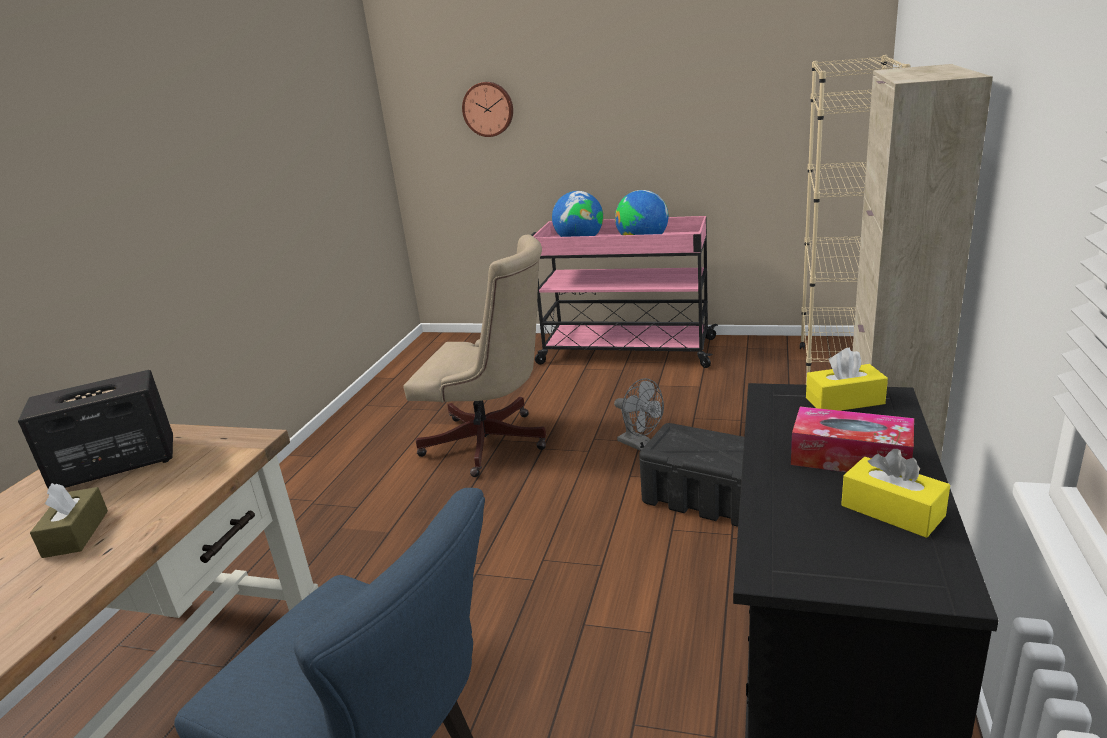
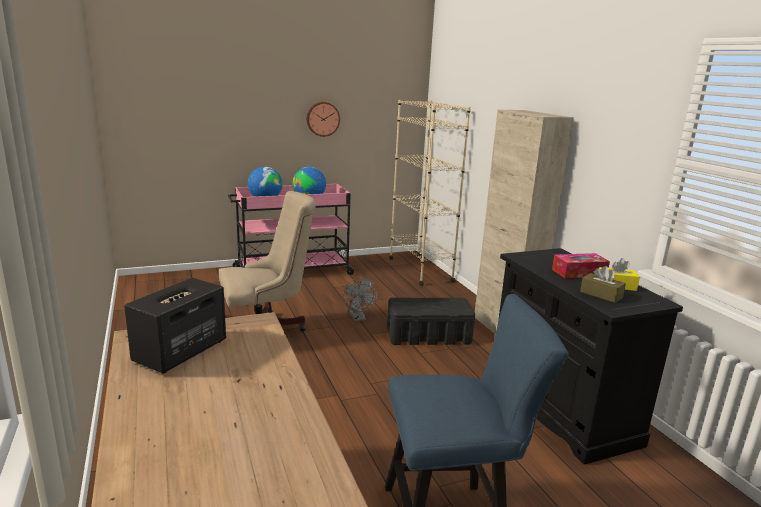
camera: 40 degrees left, 5 degrees down
brown tissue box [30,483,108,558] -> brown tissue box moved to [580,266,626,303]
wall clock [462,82,513,137] -> wall clock moved to [307,102,340,137]
grey fan [614,378,664,451] -> grey fan turned 60 degrees clockwise [343,277,377,321]
yellow tissue box [806,348,888,411] -> none

